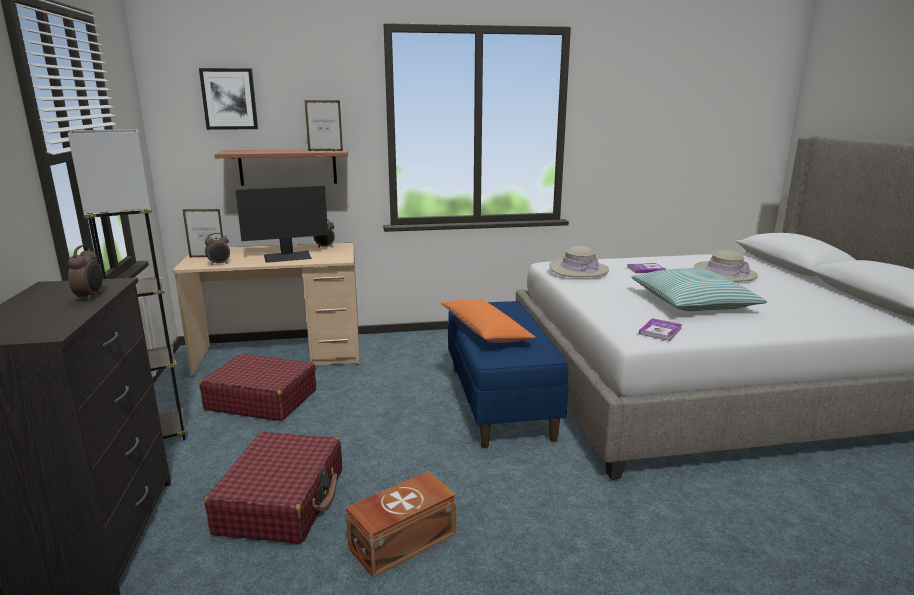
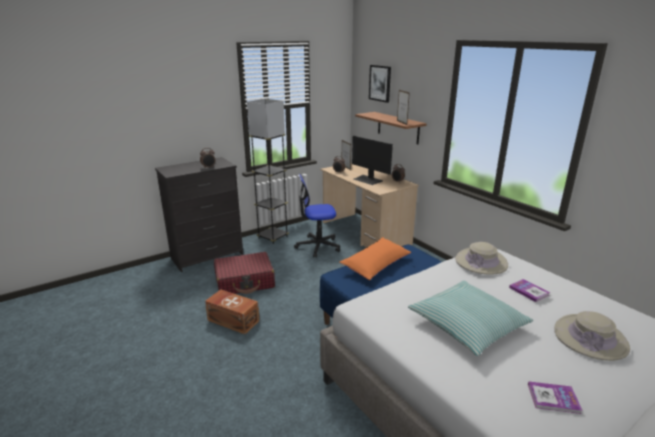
camera: 65 degrees right, 5 degrees up
red suitcase [199,354,316,421] -> office chair [294,174,340,258]
book [639,318,682,341] -> book moved to [528,381,583,414]

